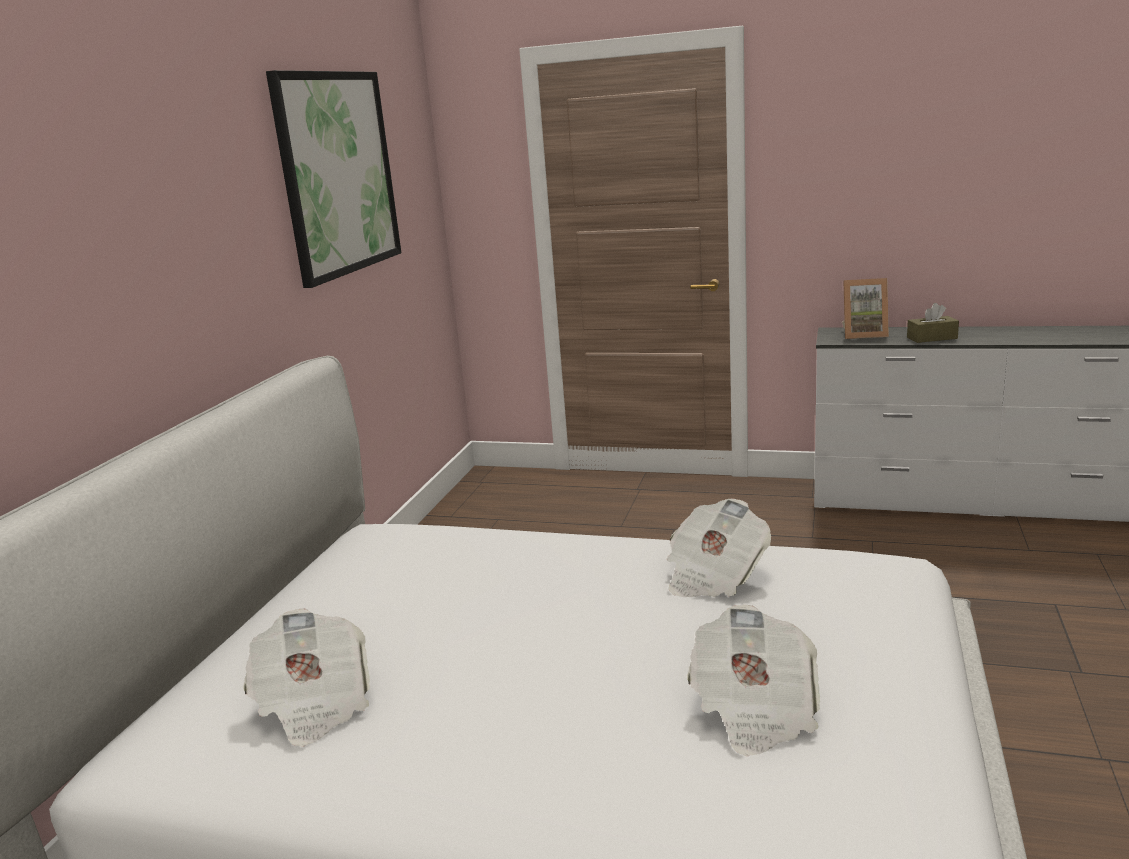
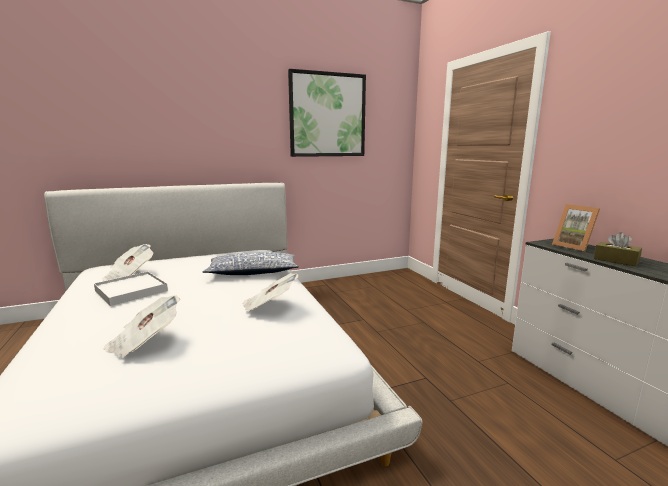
camera: 50 degrees right, 5 degrees down
none -> white tray [94,272,168,306]
none -> pillow [203,252,299,275]

